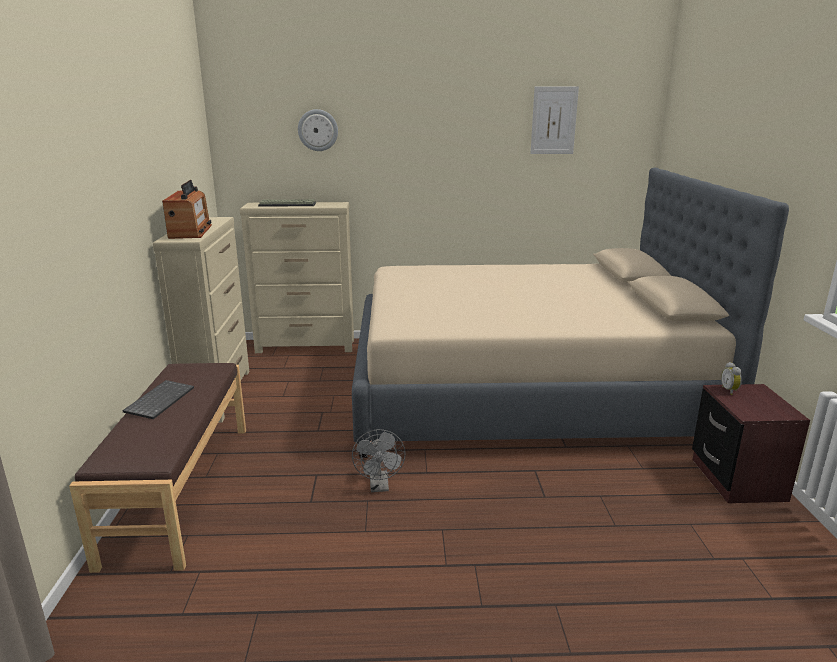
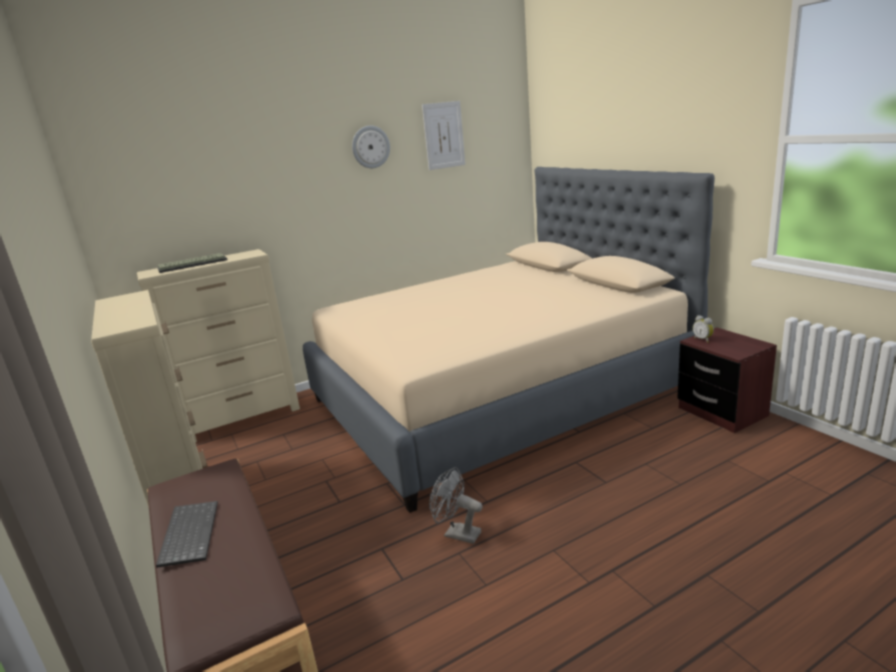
camera: 25 degrees left, 0 degrees up
radio [162,180,212,239] -> none
wall clock [298,109,338,151] -> wall clock moved to [352,126,390,168]
grey fan [352,429,406,492] -> grey fan turned 150 degrees clockwise [429,467,482,544]

